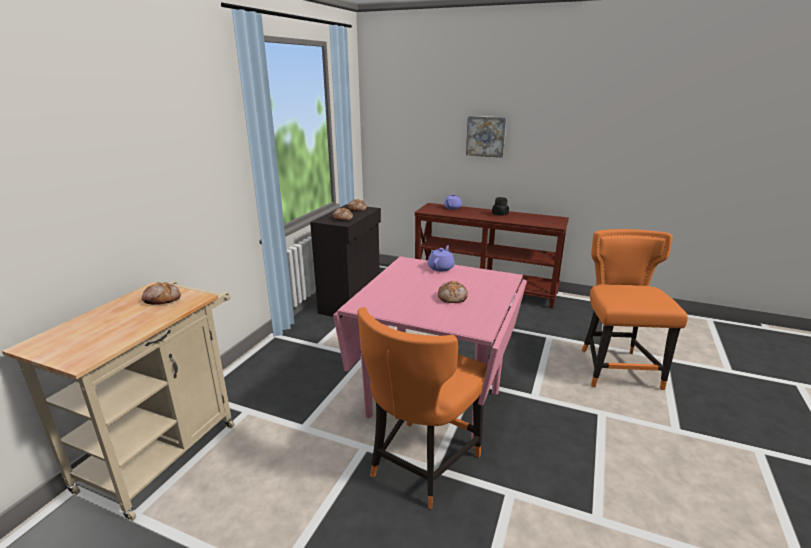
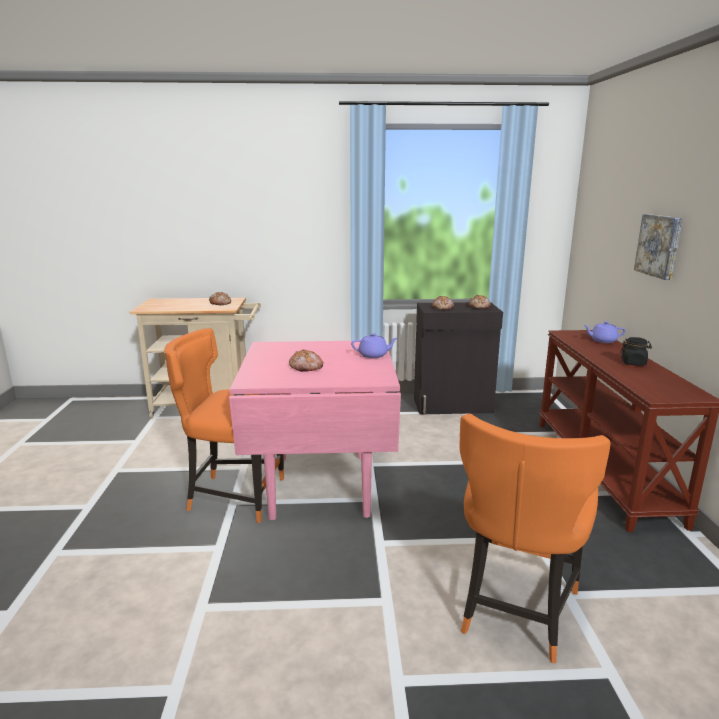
camera: 65 degrees right, 5 degrees down
orange chair [582,229,688,390] -> orange chair turned 135 degrees clockwise [459,414,611,663]

